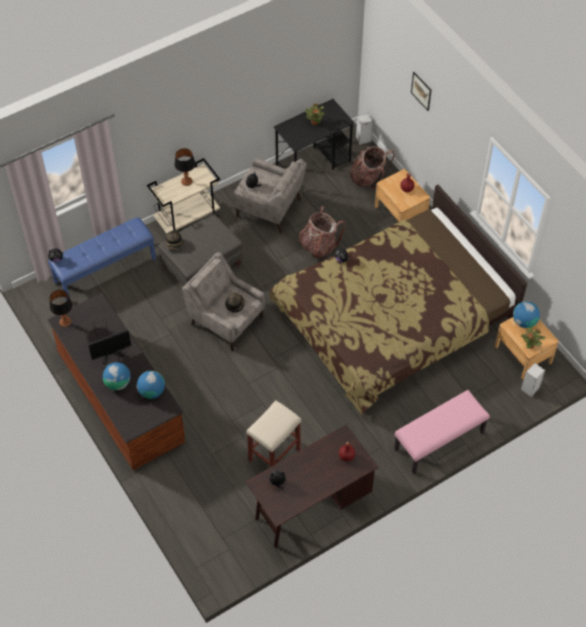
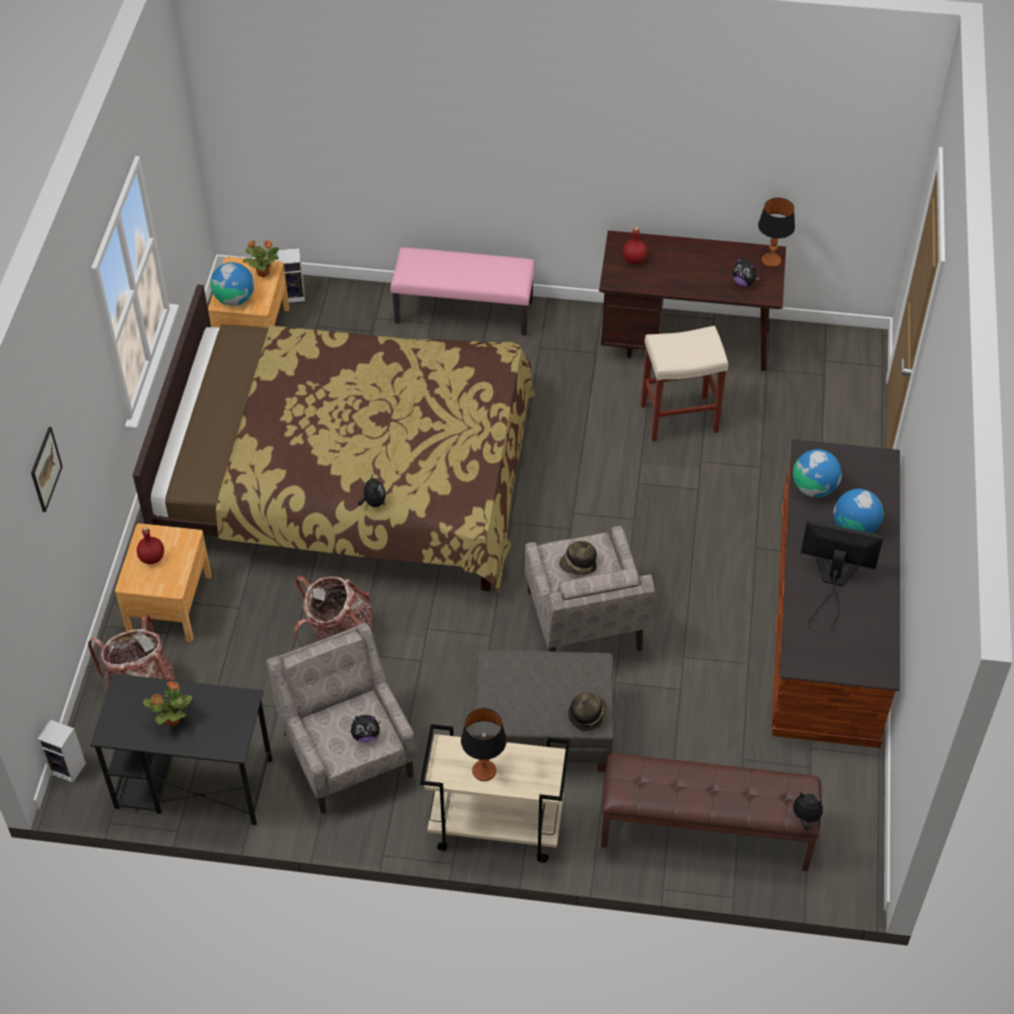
camera: 140 degrees left, 5 degrees down
blue bench [48,217,156,301] -> brown bench [601,753,822,872]
table lamp [50,290,73,327] -> table lamp moved to [758,198,795,268]

